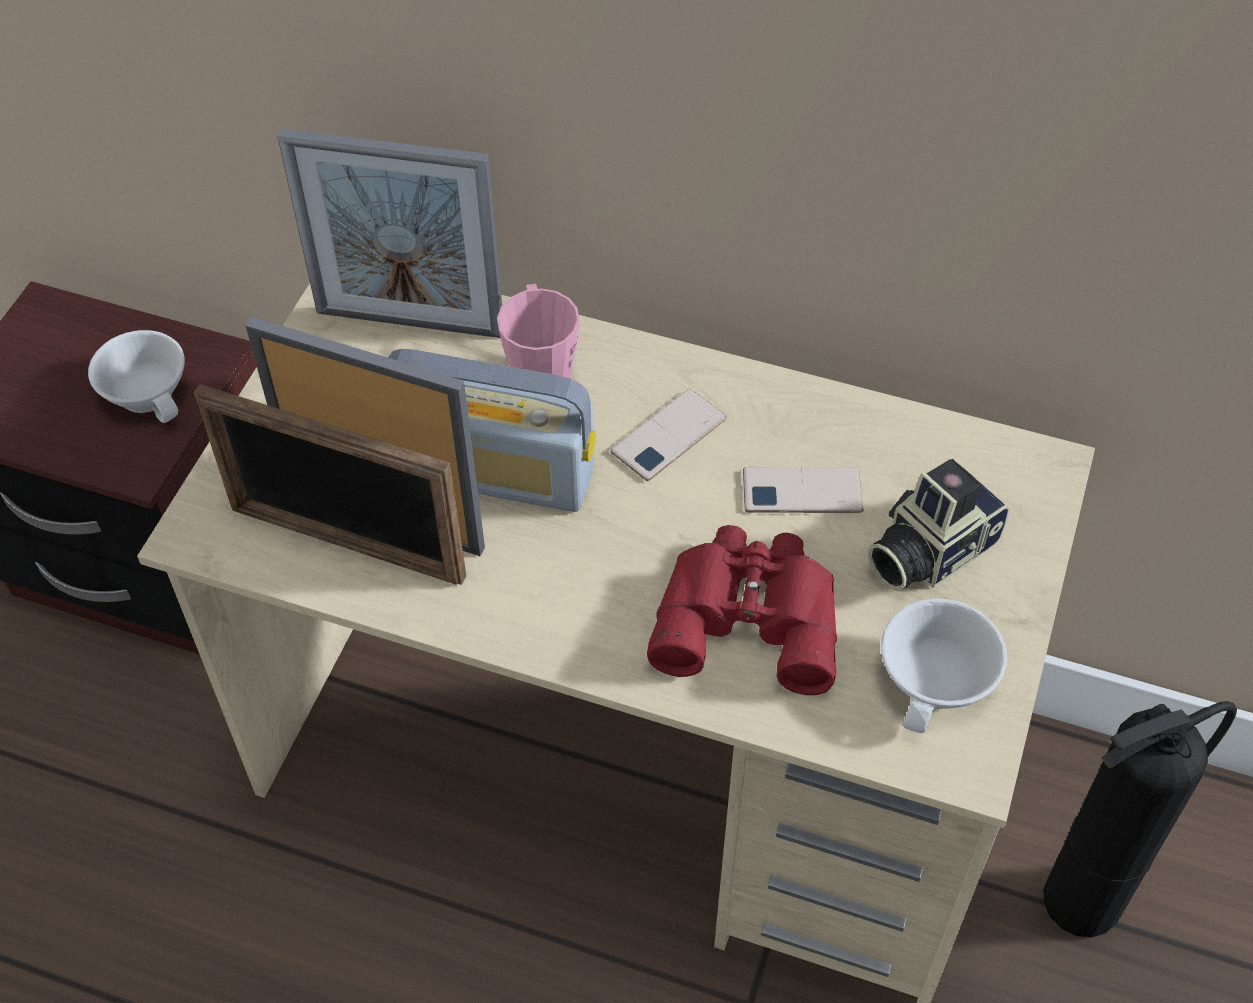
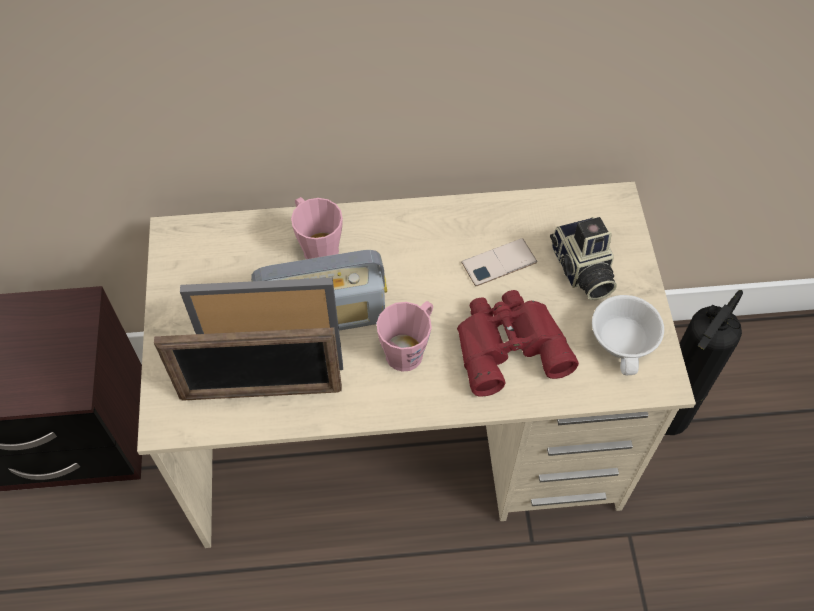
camera: 25 degrees left, 5 degrees up
white cup [88,330,185,423] -> none
picture frame [277,129,502,338] -> none
phone [610,389,727,481] -> none
camera [867,459,1010,591] -> camera turned 45 degrees counterclockwise [550,217,617,300]
none -> pink mug [377,301,433,372]

